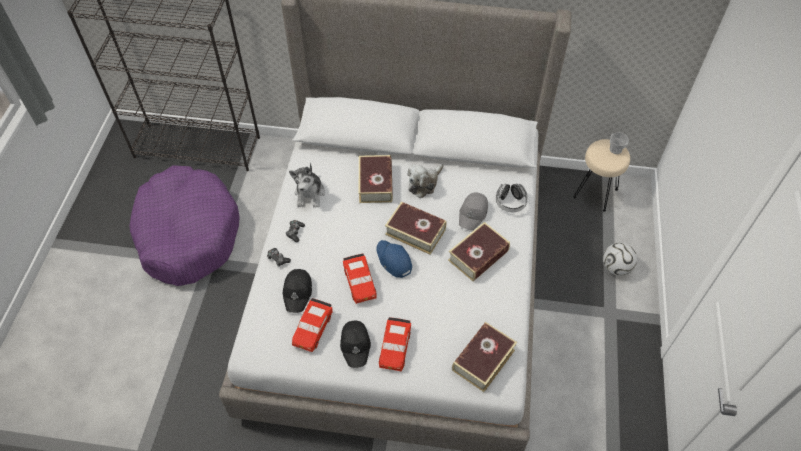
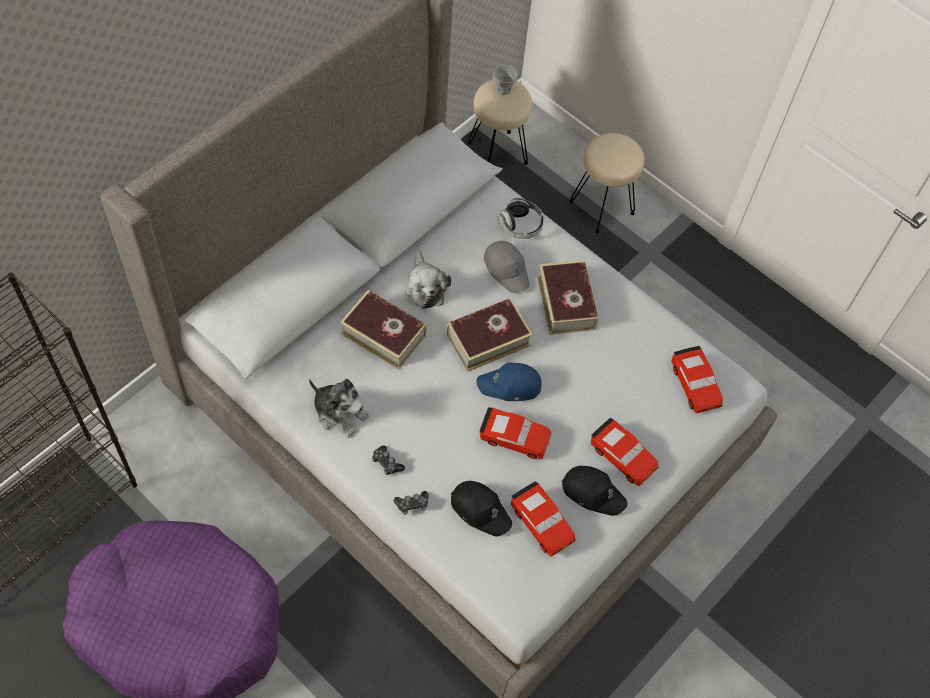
camera: 60 degrees left, 5 degrees up
book [452,322,517,392] -> red toy car [671,346,723,414]
football [603,243,637,276] -> beige stool [569,133,644,233]

